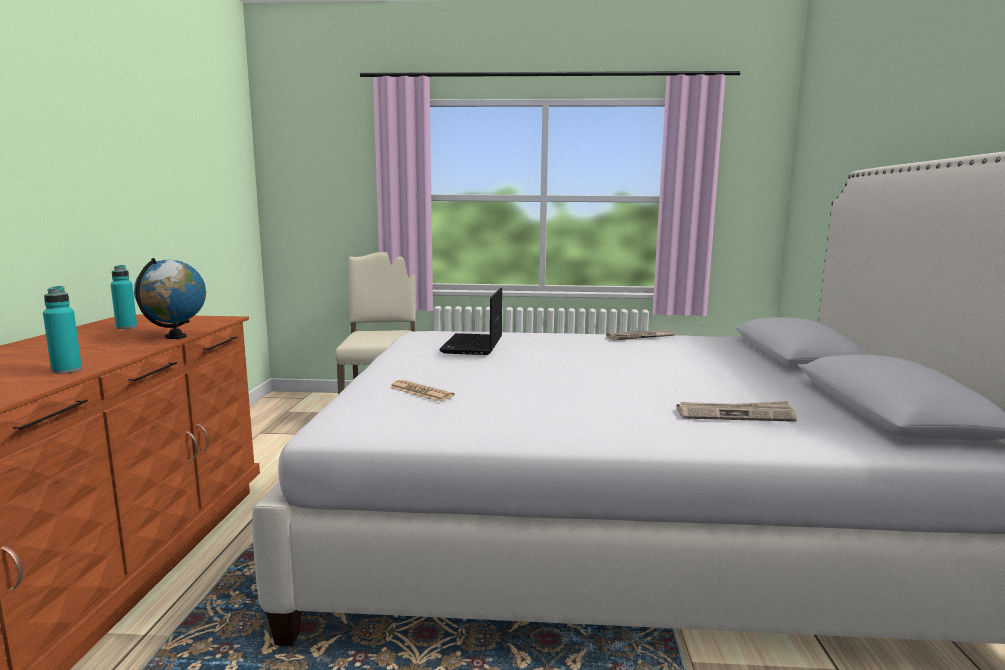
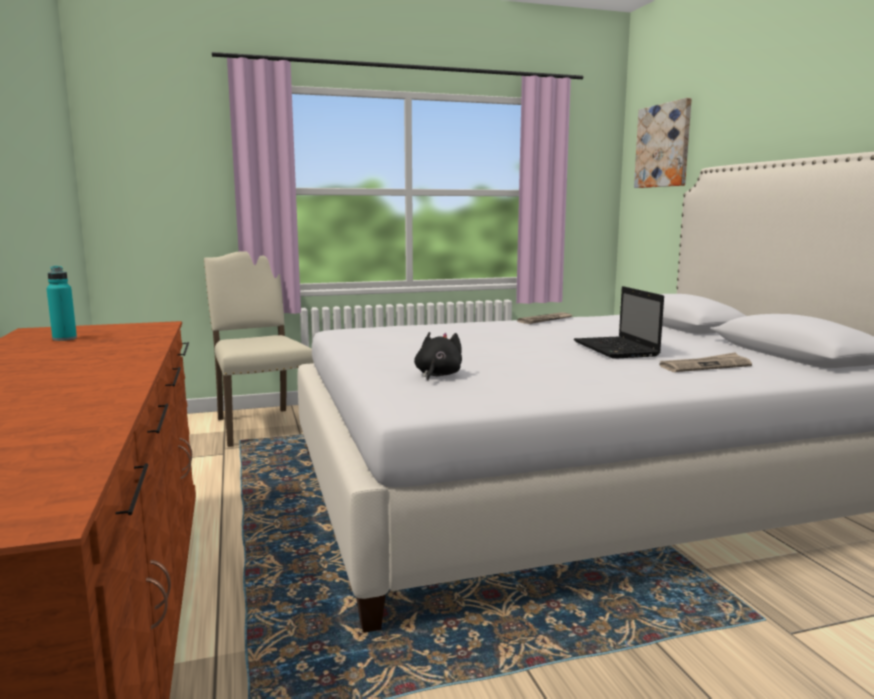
camera: 20 degrees left, 0 degrees up
turquoise bottle [43,286,82,374] -> none
globe [134,258,206,339] -> none
newspaper [389,380,455,402] -> black plush toy [414,332,462,381]
laptop [439,288,502,355] -> laptop moved to [574,286,664,359]
none -> picture [634,98,692,188]

